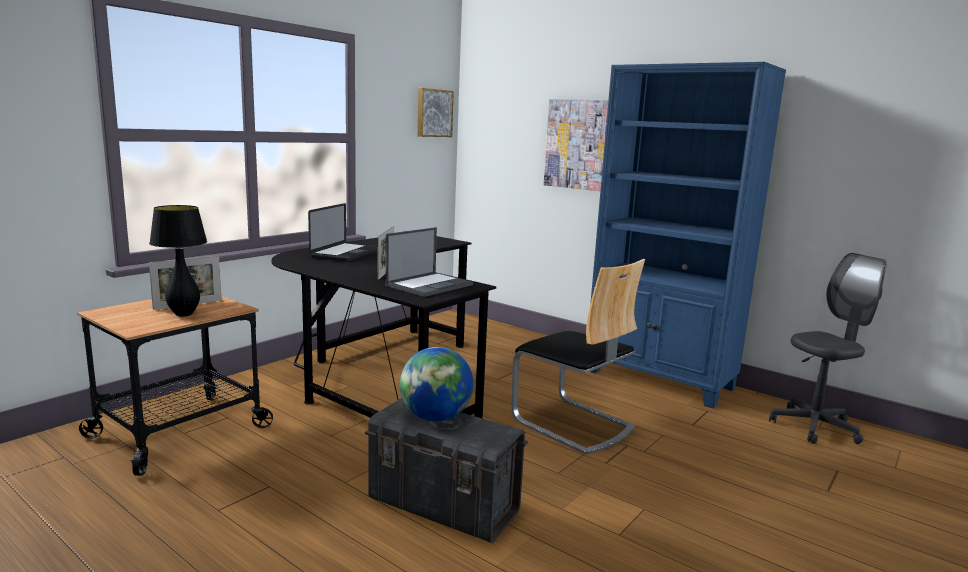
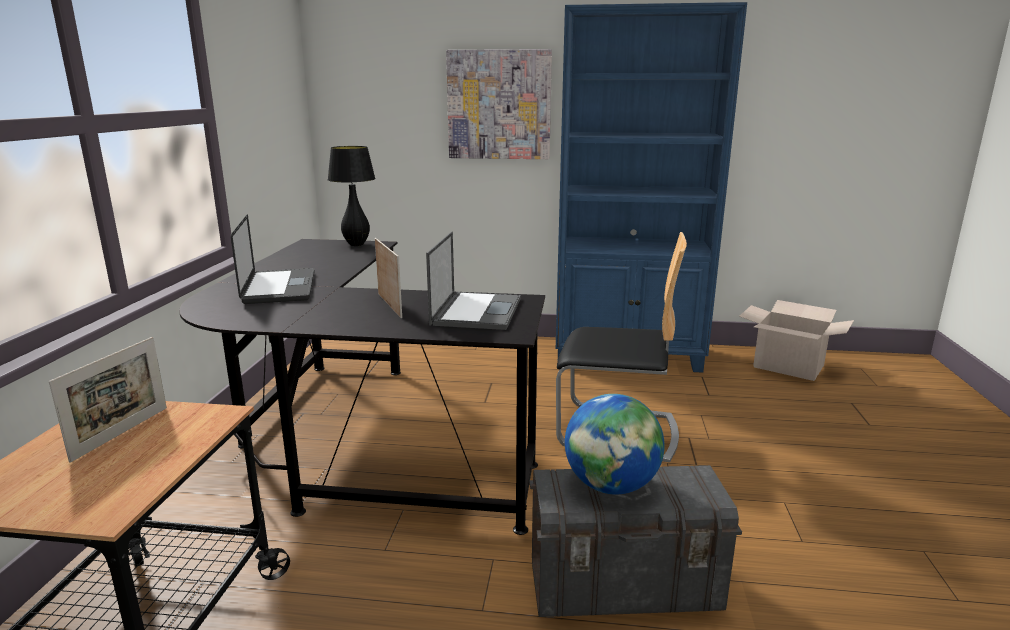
camera: 30 degrees left, 5 degrees up
black table lamp [149,205,207,316] -> black table lamp moved to [328,146,376,246]
picture [418,88,454,137] -> none
grey office chair [769,253,887,444] -> cardboard box [739,300,854,381]

